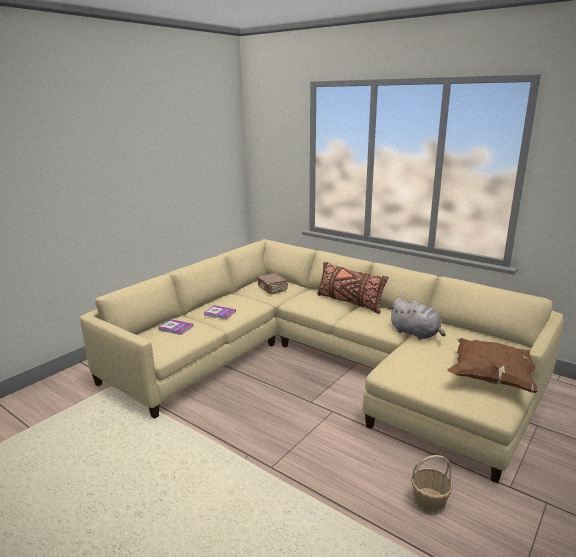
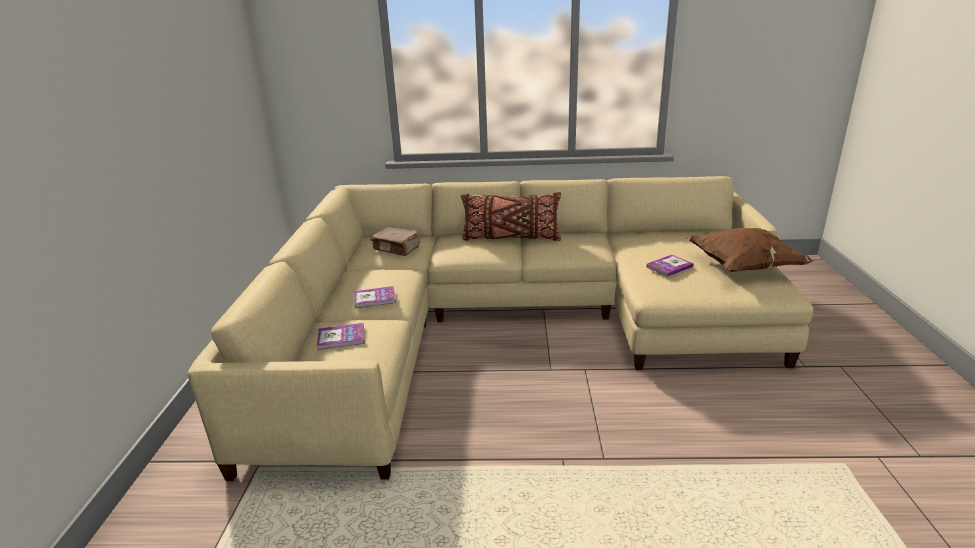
camera: 35 degrees left, 5 degrees up
grey plush toy [389,298,445,340] -> none
basket [411,455,453,515] -> none
none -> book [646,255,693,277]

